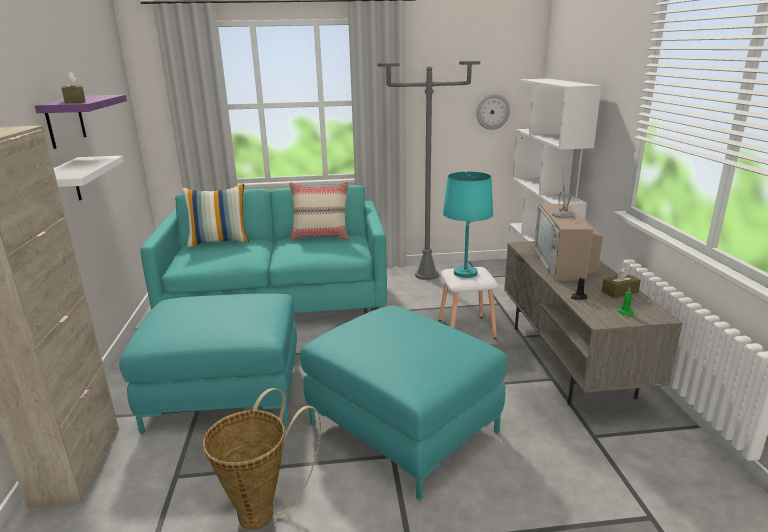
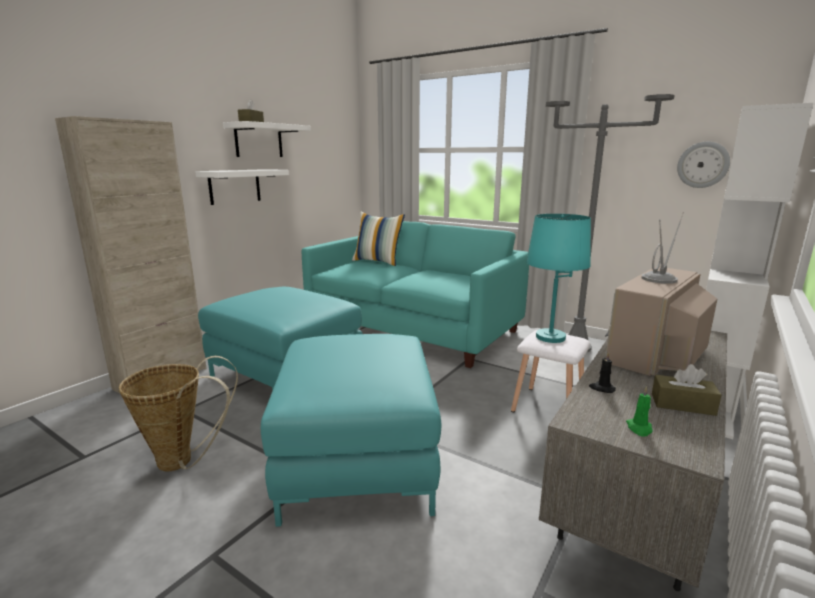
camera: 40 degrees right, 5 degrees down
purple shelf [35,95,127,149] -> white shelf [223,121,311,157]
beige pillow [289,181,349,240] -> none

